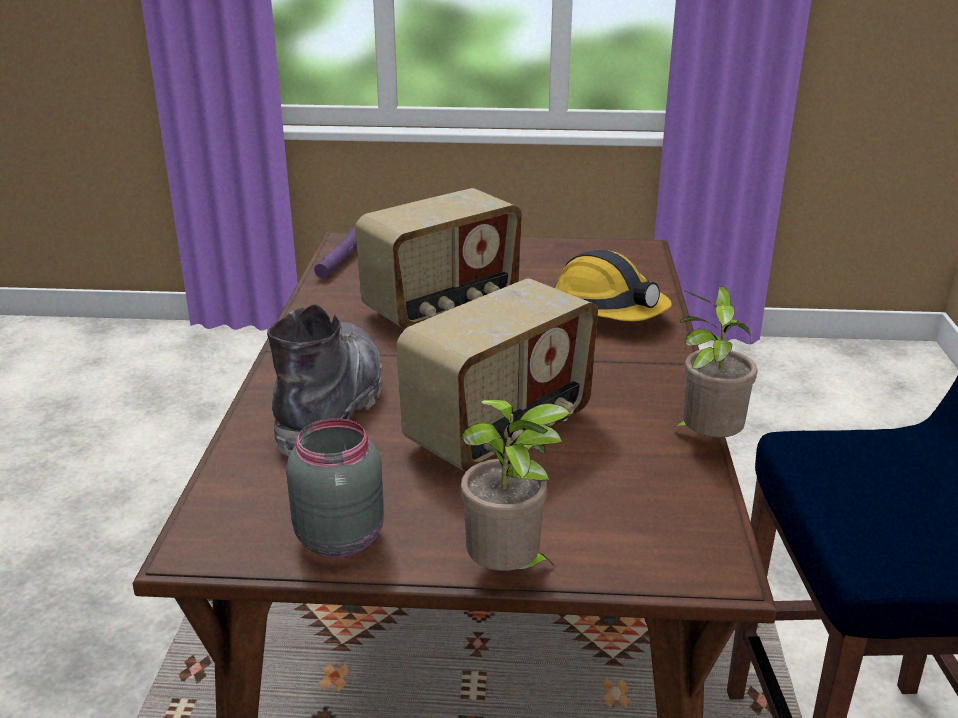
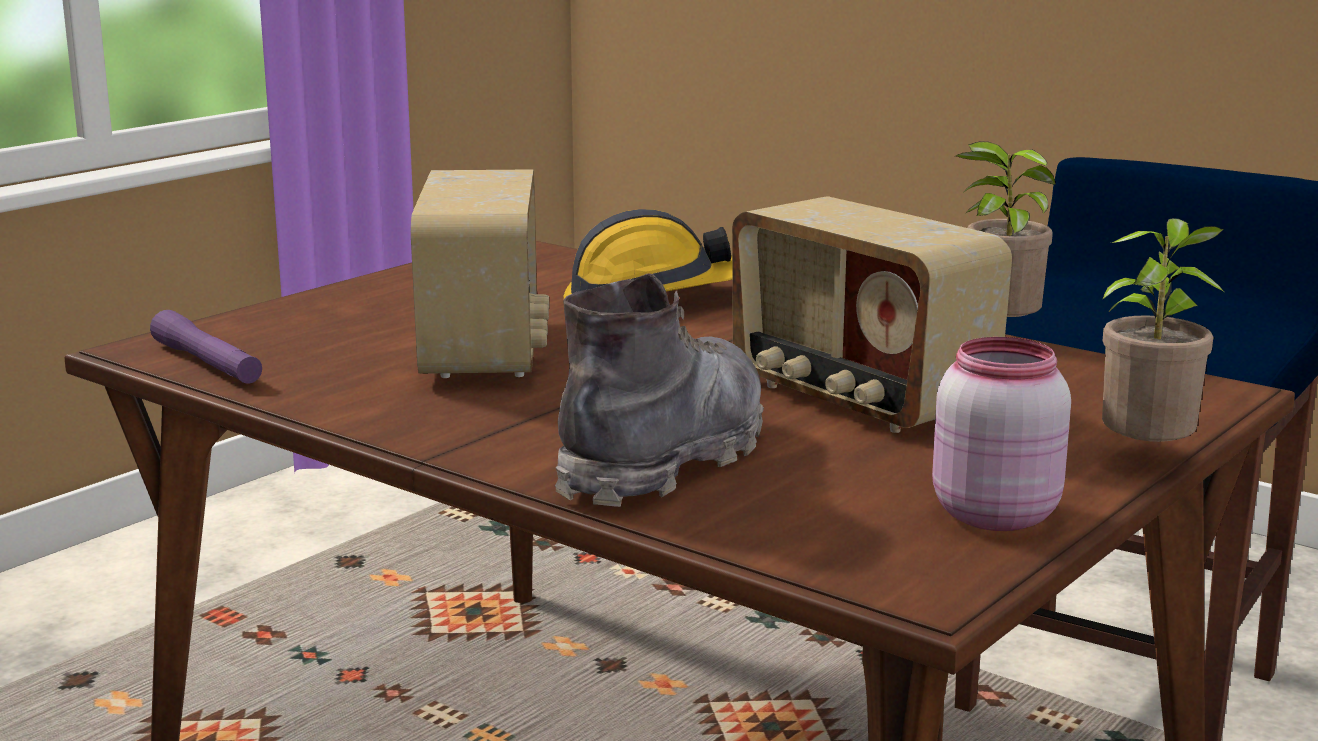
camera: 55 degrees left, 10 degrees down
grey boot [267,304,382,456] -> grey boot turned 75 degrees clockwise [555,274,764,507]
grey jar [286,418,384,558] -> pink jar [932,337,1071,531]
radio [396,278,598,472] -> radio turned 150 degrees clockwise [732,196,1012,433]

